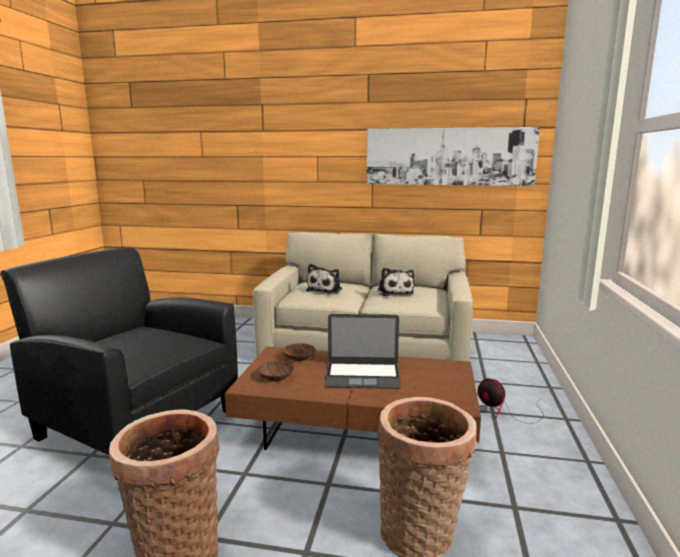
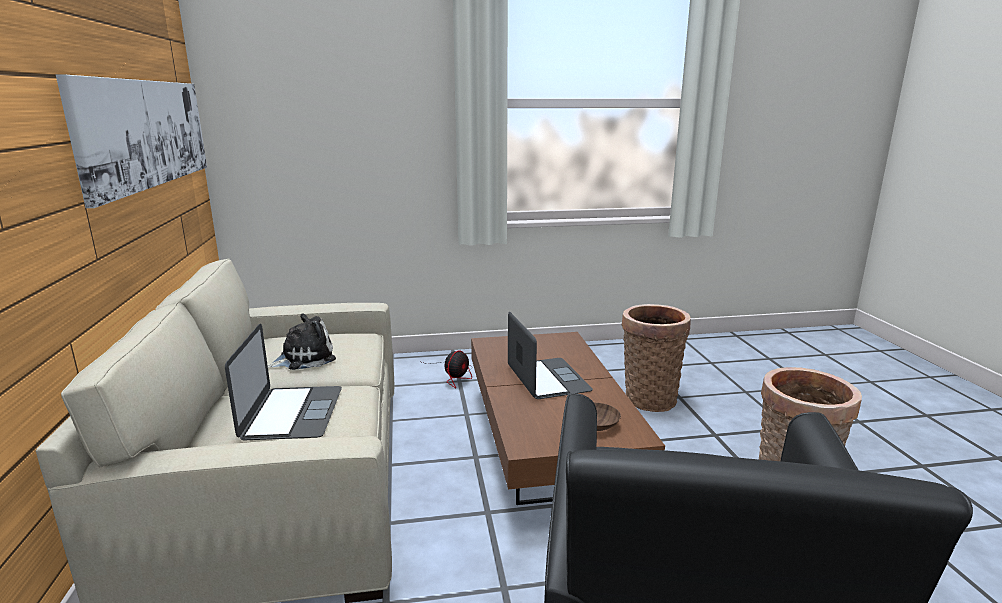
camera: 110 degrees left, 5 degrees up
brown bowl [282,343,316,361] -> none
plush toy [306,264,342,293] -> laptop [225,324,342,440]

